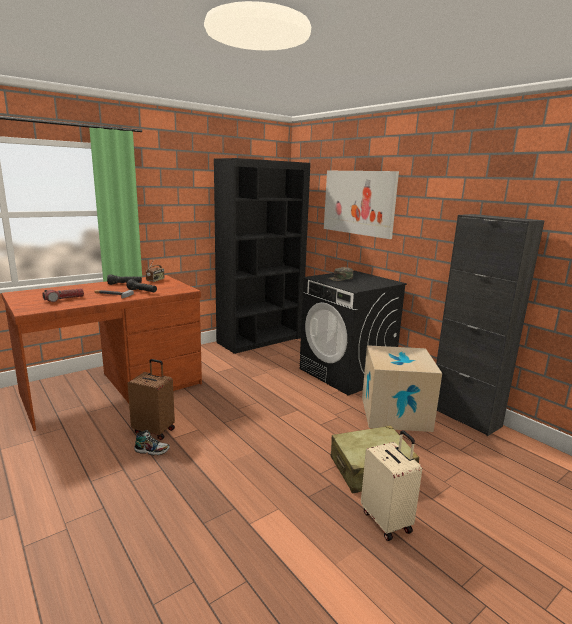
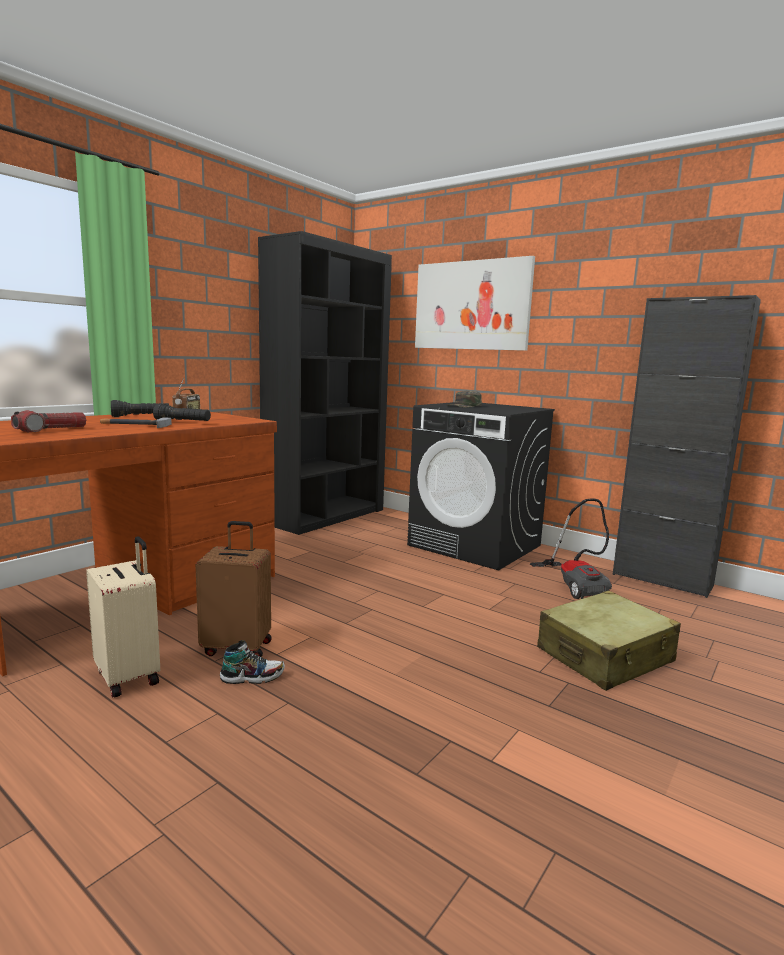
camera: 15 degrees left, 5 degrees down
beige suitcase [361,430,422,541] -> beige suitcase moved to [86,536,160,698]
cardboard box [362,345,442,432] -> vacuum cleaner [530,499,612,599]

